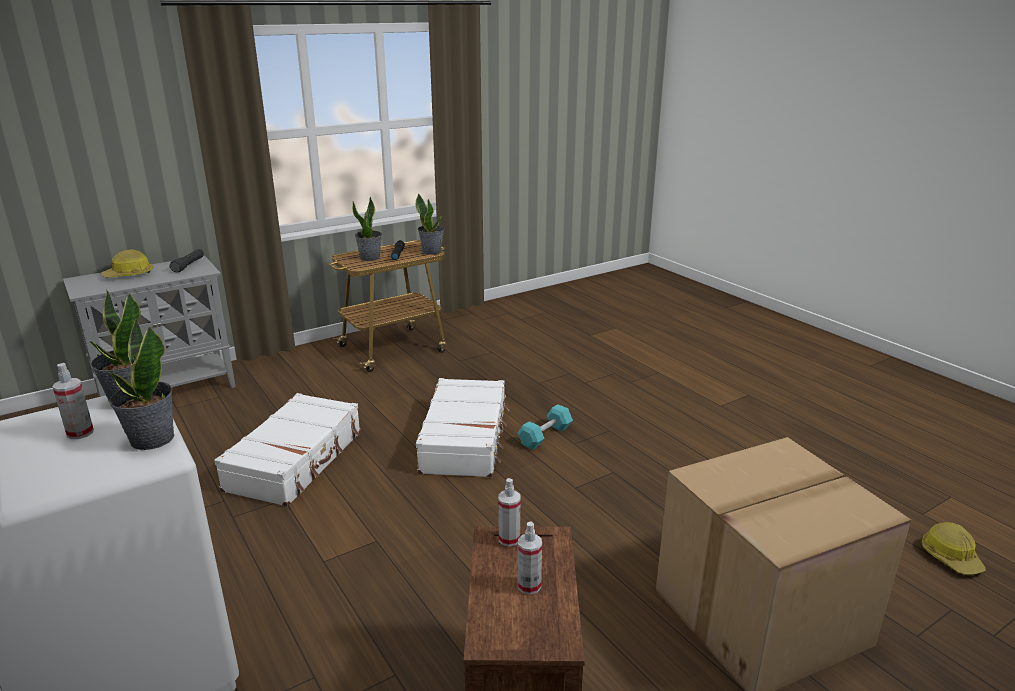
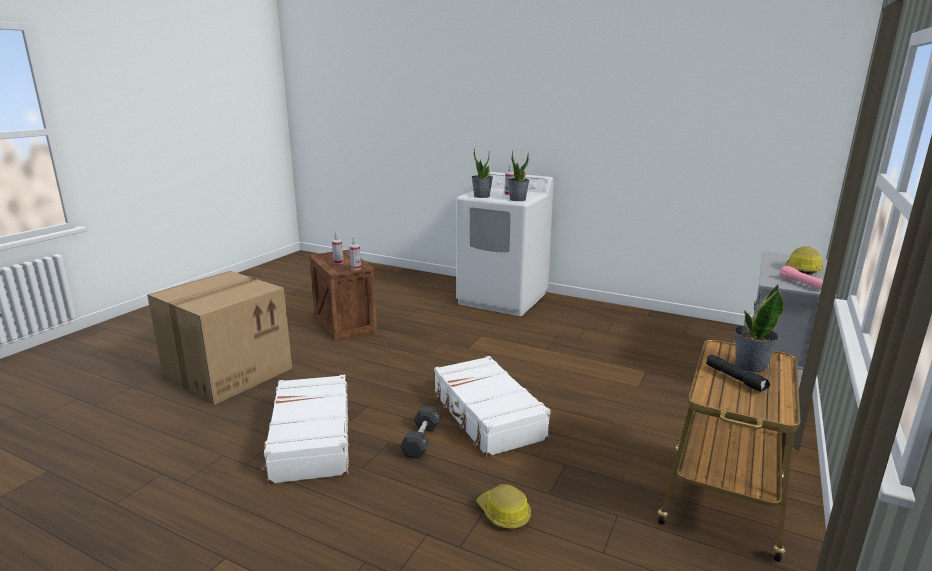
camera: 150 degrees right, 5 degrees down
black flashlight [170,249,204,272] -> pink flashlight [780,266,823,290]
white suitcase [214,393,361,507] -> white suitcase moved to [262,375,349,484]
potted plant [416,194,444,255] -> none
turquoise dumbbell [518,404,573,450] -> black dumbbell [400,406,441,459]
hard hat [921,522,986,575] -> hard hat moved to [477,484,531,529]

